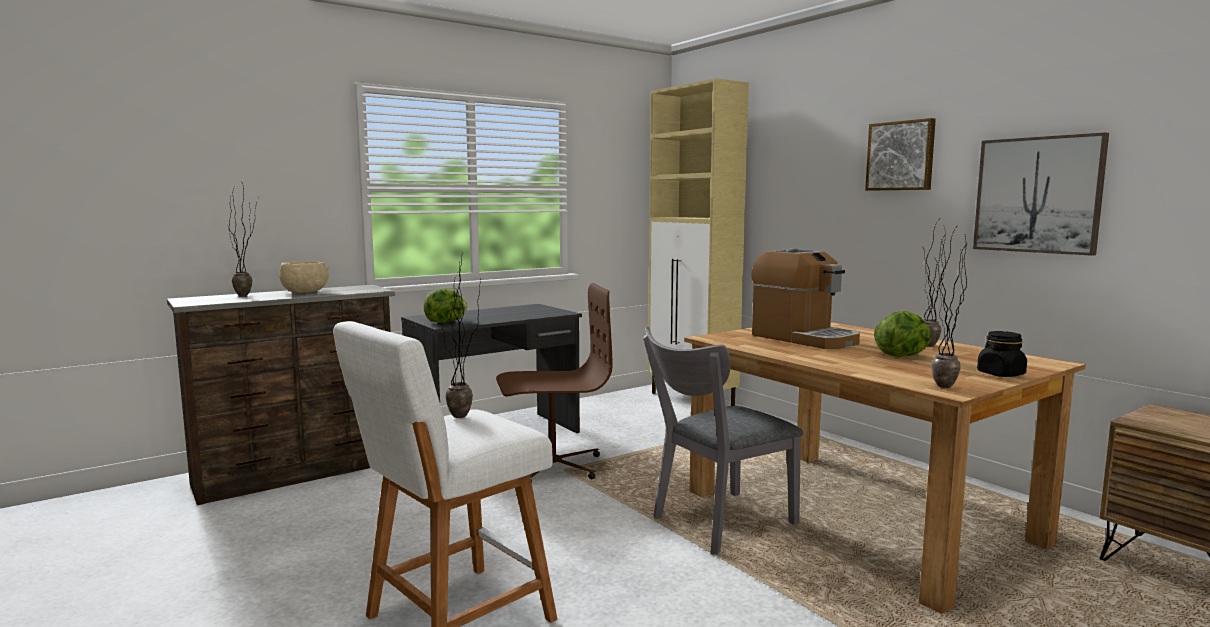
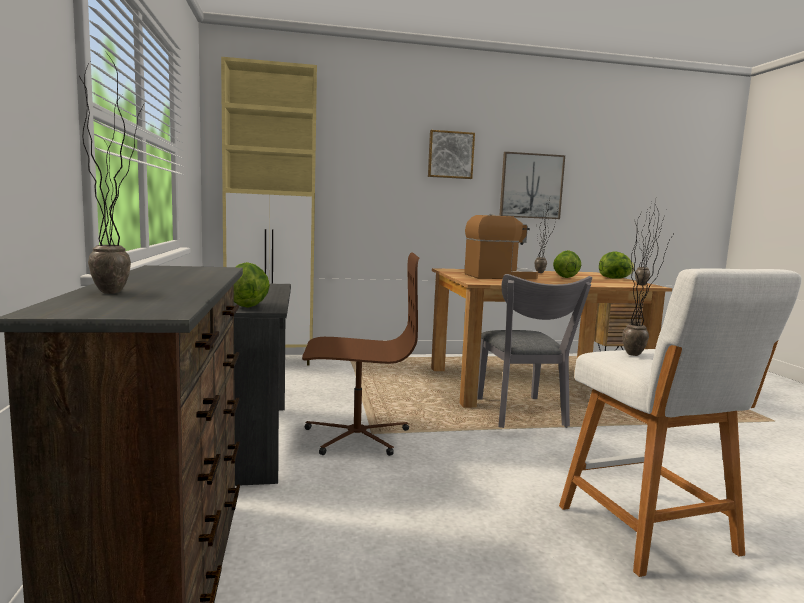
camera: 65 degrees left, 0 degrees up
beige bowl [279,261,329,293] -> none
brown office chair [496,283,612,483] -> brown office chair turned 75 degrees clockwise [302,252,419,456]
black jar [977,331,1027,377] -> lettuce [599,252,635,279]

